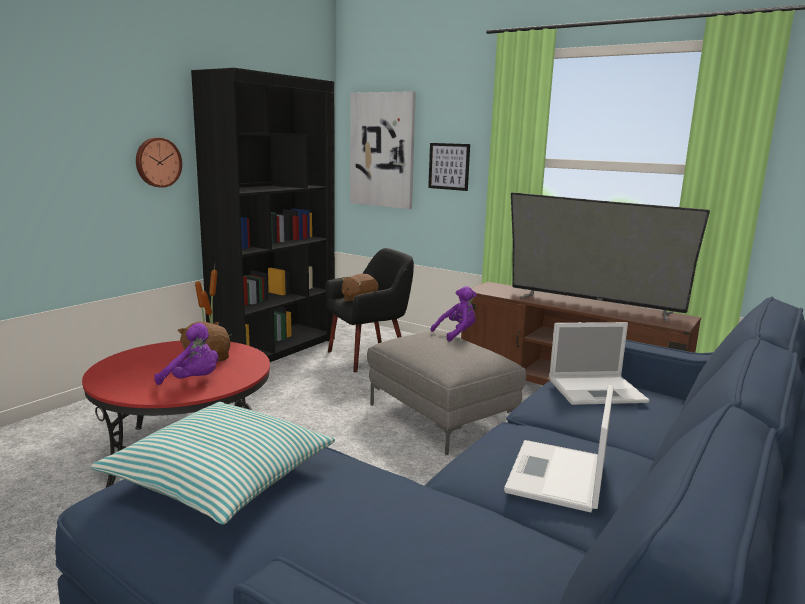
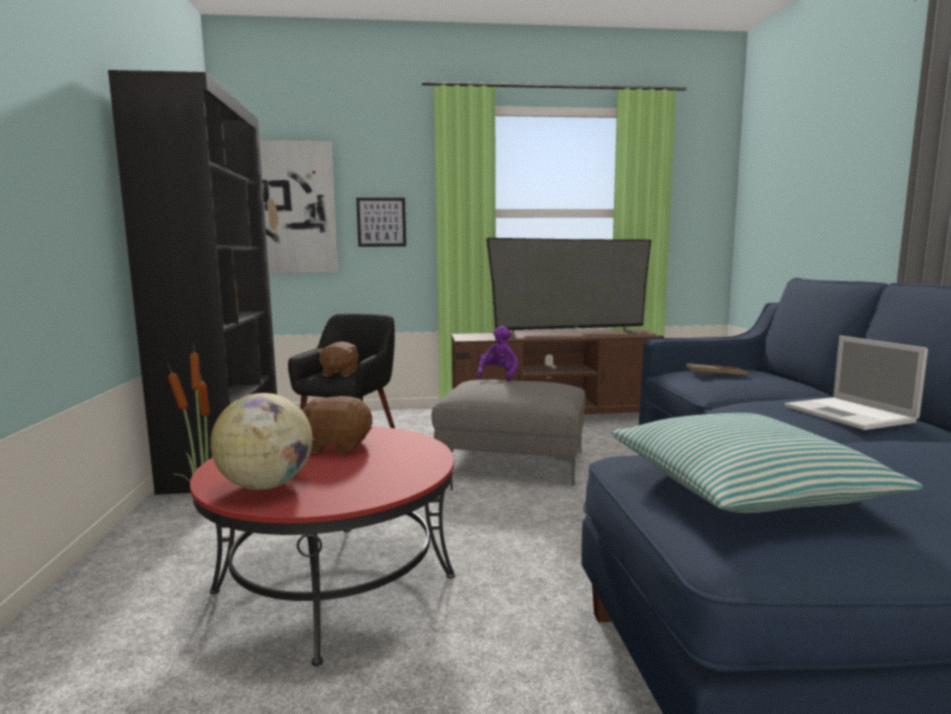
camera: 40 degrees left, 5 degrees down
wall clock [136,138,182,188] -> none
purple plush toy [154,323,218,385] -> none
laptop [549,322,649,405] -> brown tray [686,363,748,376]
none -> globe [210,393,312,490]

